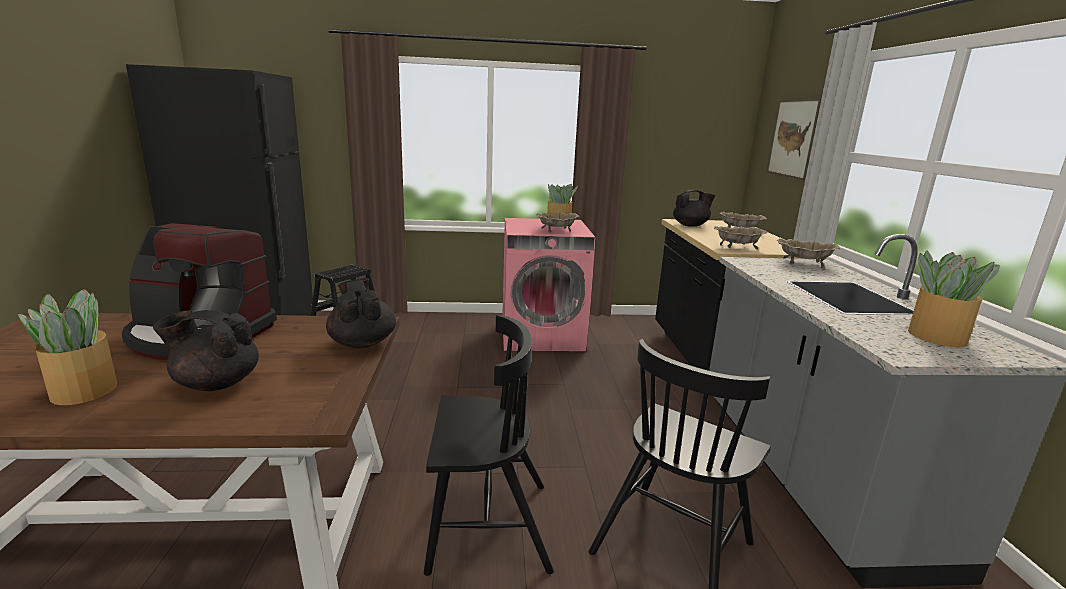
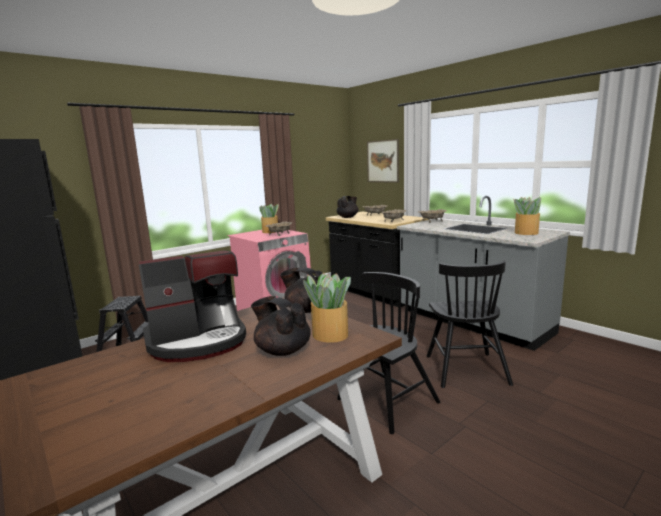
camera: 35 degrees left, 5 degrees down
potted plant [18,289,117,405] -> potted plant moved to [303,273,351,343]
black teapot [153,310,259,391] -> black teapot turned 75 degrees clockwise [251,296,311,356]

